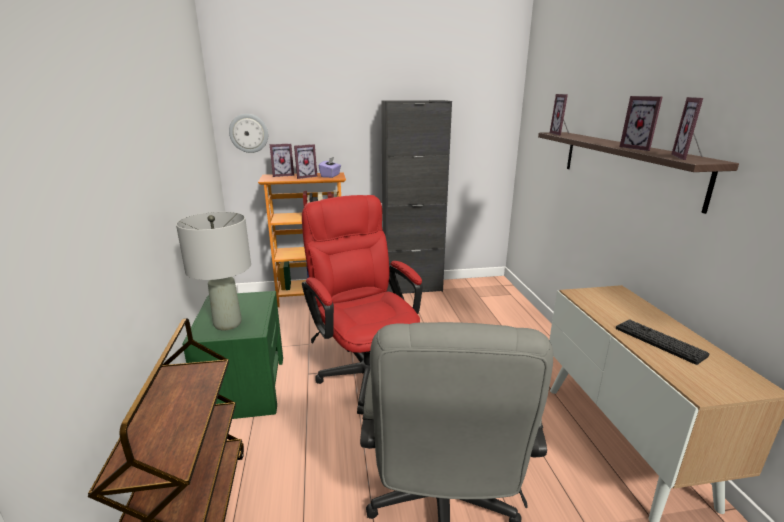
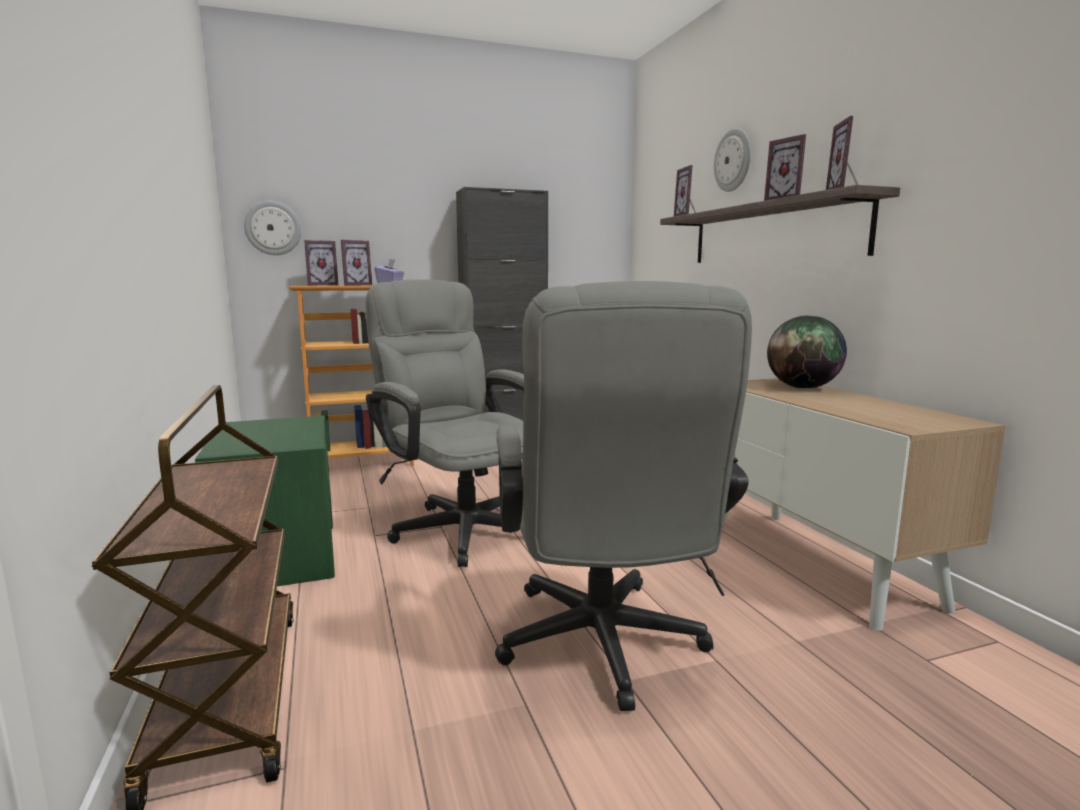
camera: 10 degrees left, 10 degrees down
grey table lamp [176,212,251,330] -> none
red office chair [302,195,423,415] -> grey office chair [365,279,524,567]
keyboard [616,319,709,365] -> none
none -> wall clock [714,128,751,192]
none -> globe [767,315,847,389]

